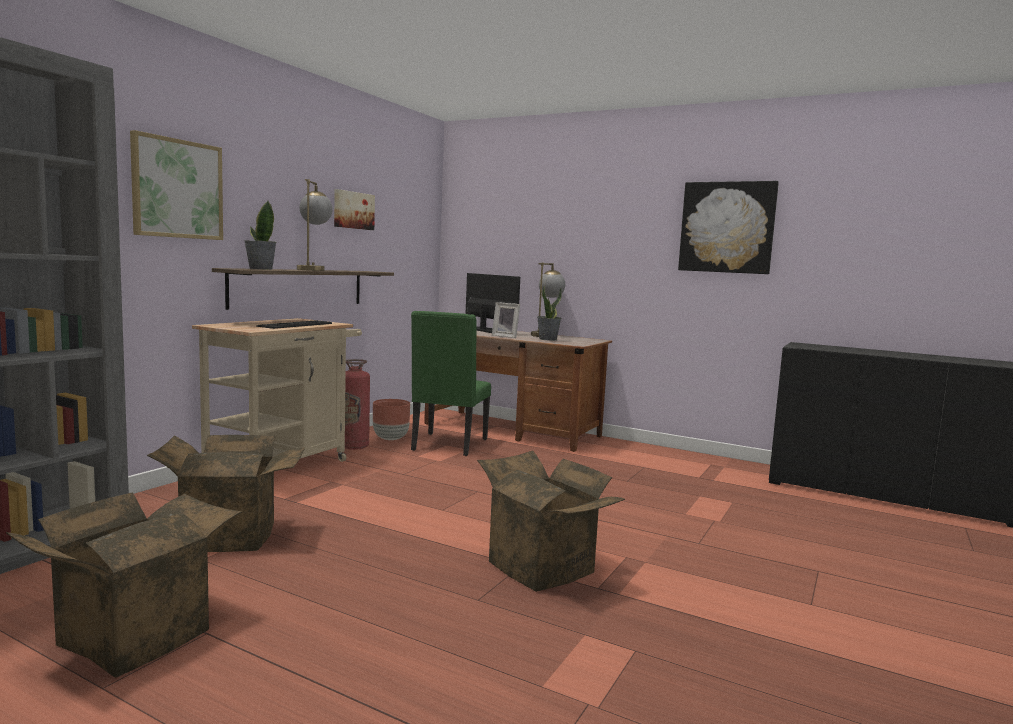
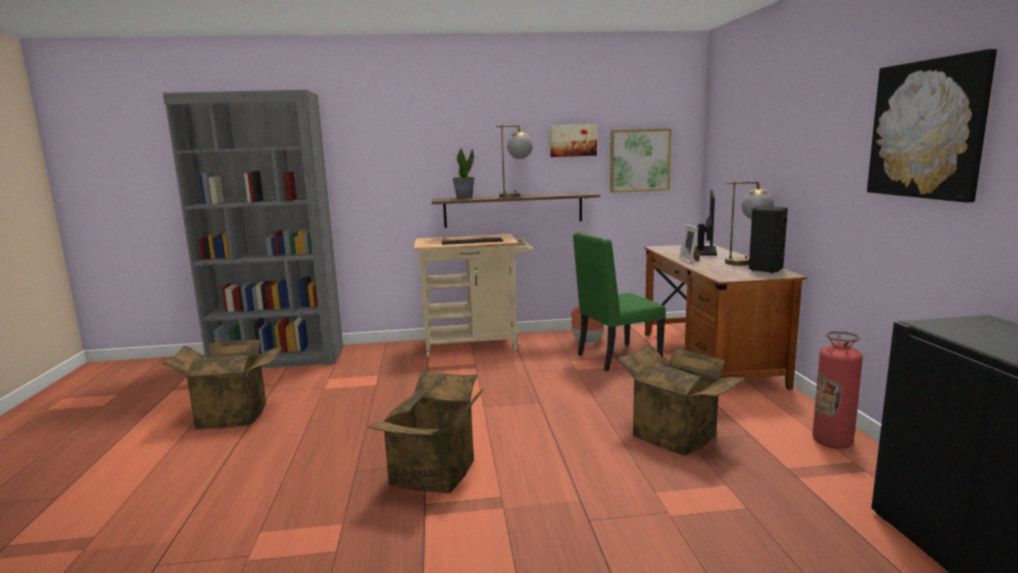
camera: 55 degrees right, 5 degrees up
picture [130,130,223,240] -> picture moved to [610,128,672,193]
cardboard box [147,435,305,552] -> cardboard box moved to [616,344,746,456]
fire extinguisher [345,359,370,450] -> fire extinguisher moved to [812,331,863,449]
potted plant [537,286,562,341] -> none
none -> black speaker [749,207,788,273]

